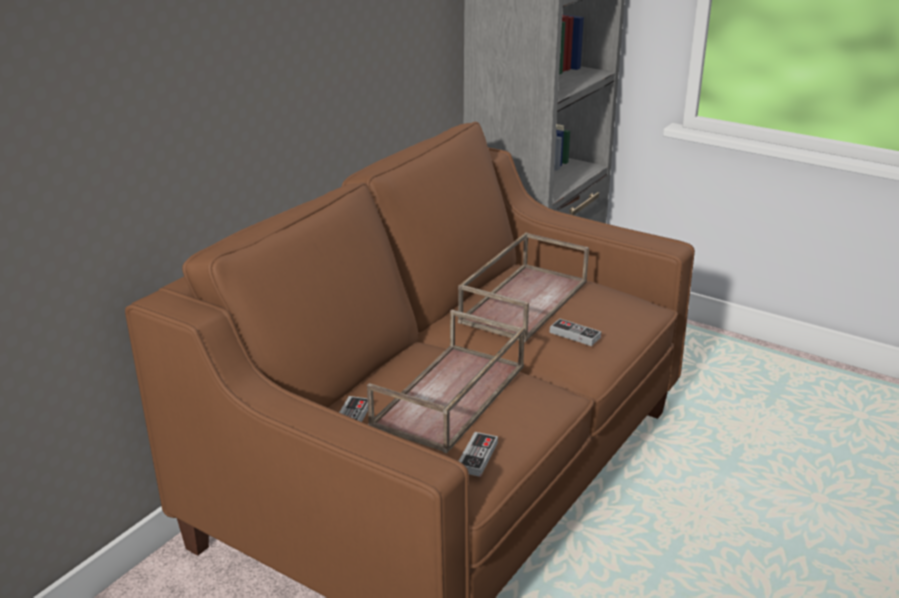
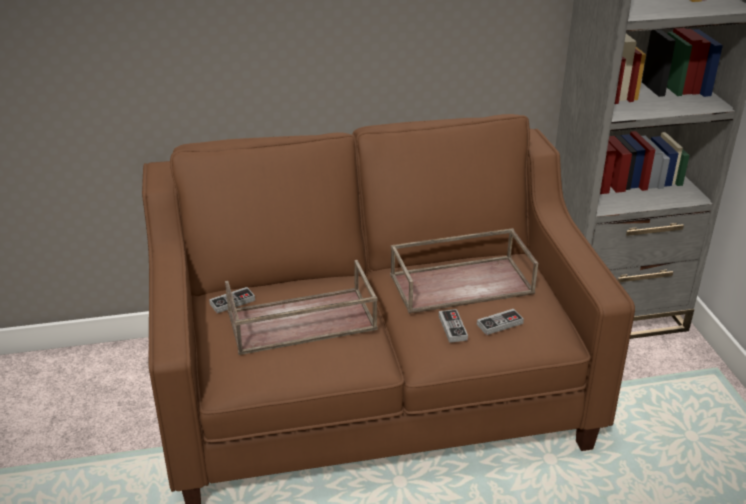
camera: 45 degrees right, 5 degrees up
game controller [459,432,498,477] -> game controller moved to [477,309,524,335]

